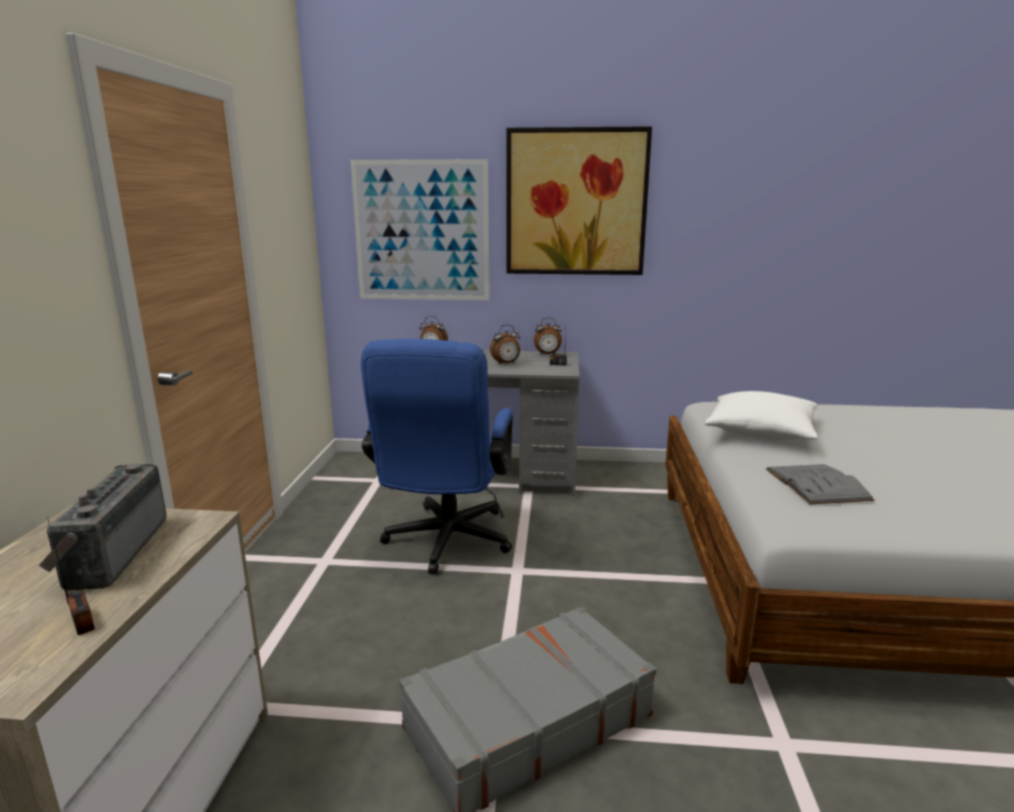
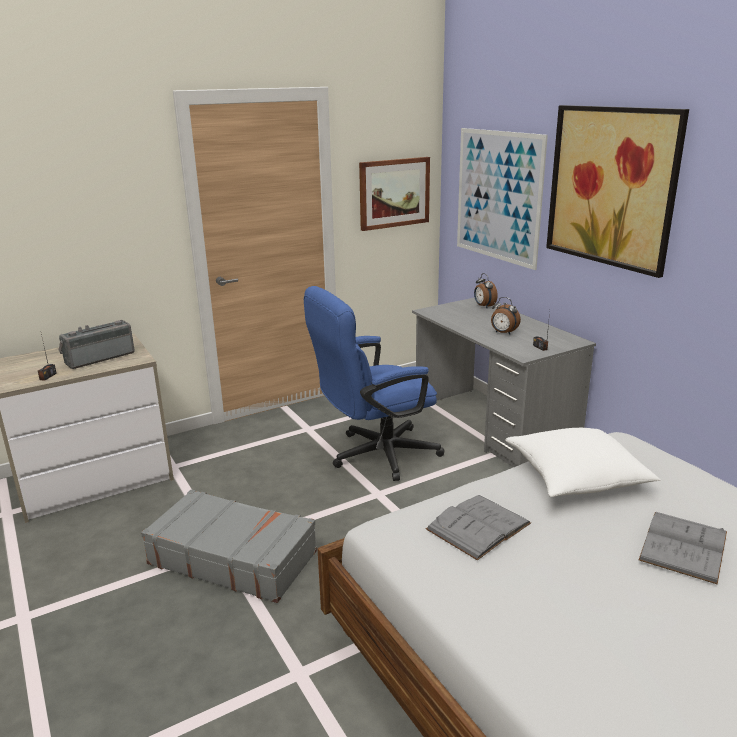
camera: 55 degrees right, 5 degrees up
alarm clock [534,317,562,355] -> none
none -> picture [359,157,430,231]
none -> grey book [639,512,727,585]

